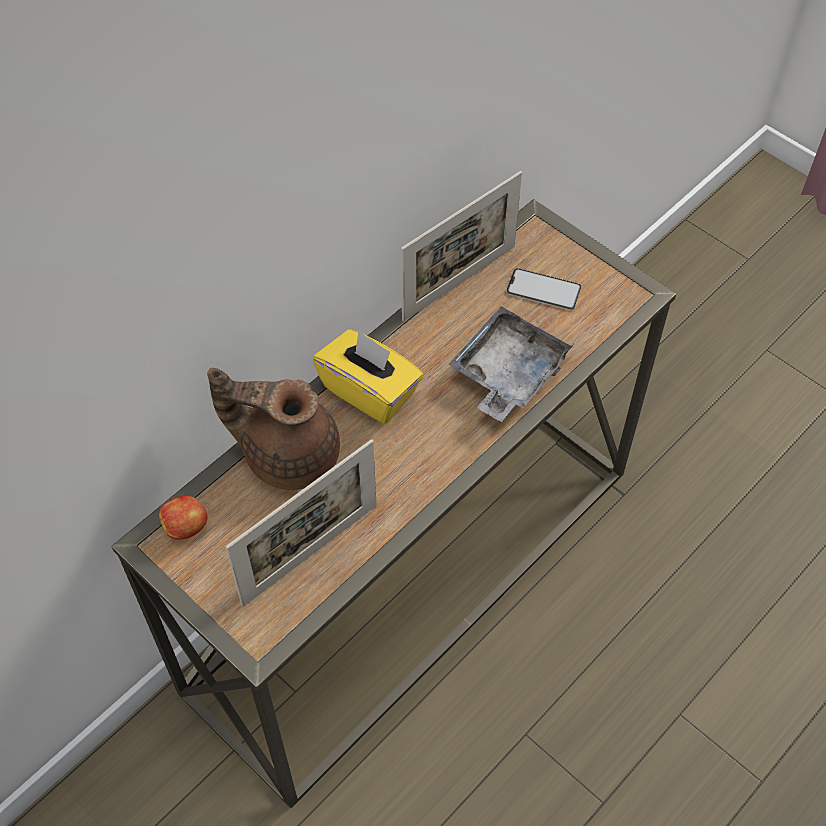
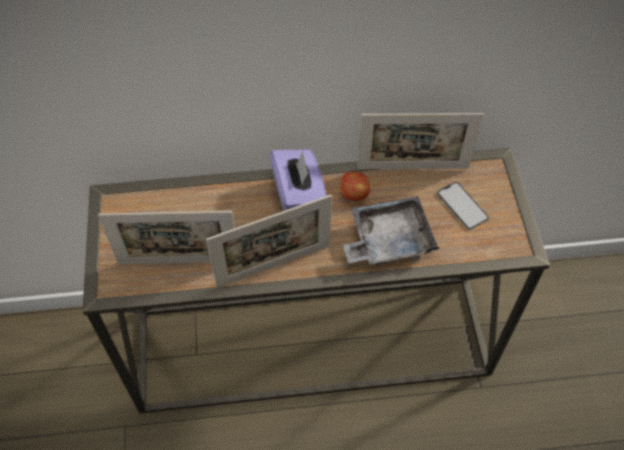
camera: 40 degrees right, 0 degrees up
apple [159,496,208,540] -> apple moved to [340,171,370,201]
brown teapot [207,368,340,490] -> none
yellow tissue box [313,329,423,424] -> purple tissue box [270,149,326,211]
none -> picture frame [206,194,332,288]

